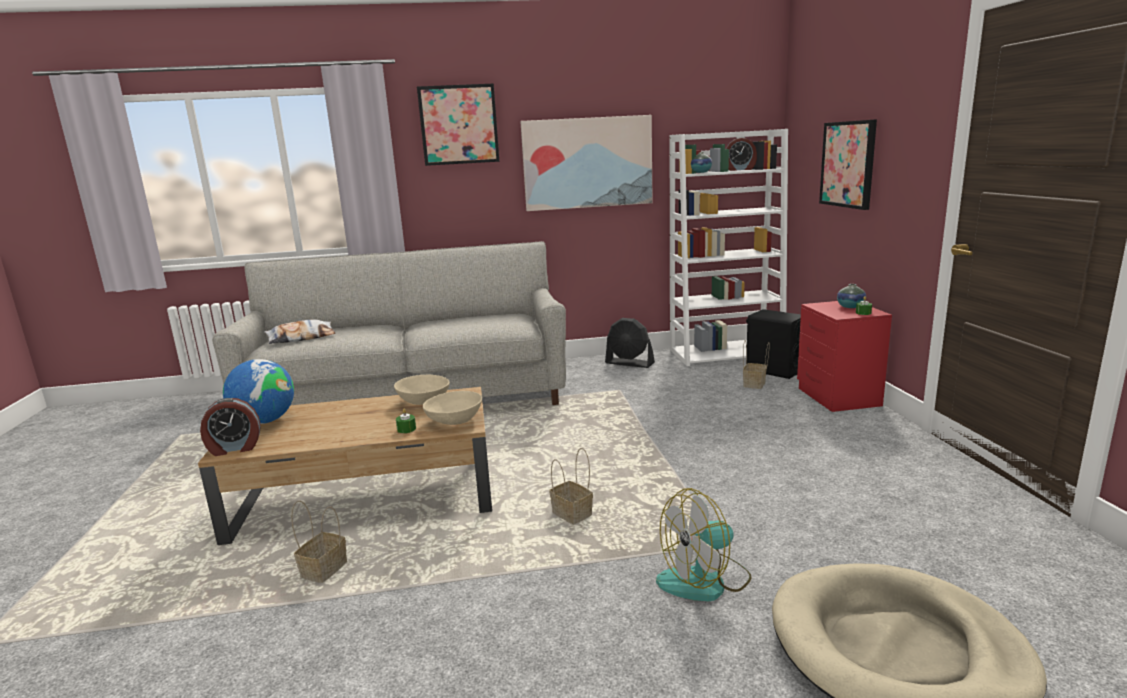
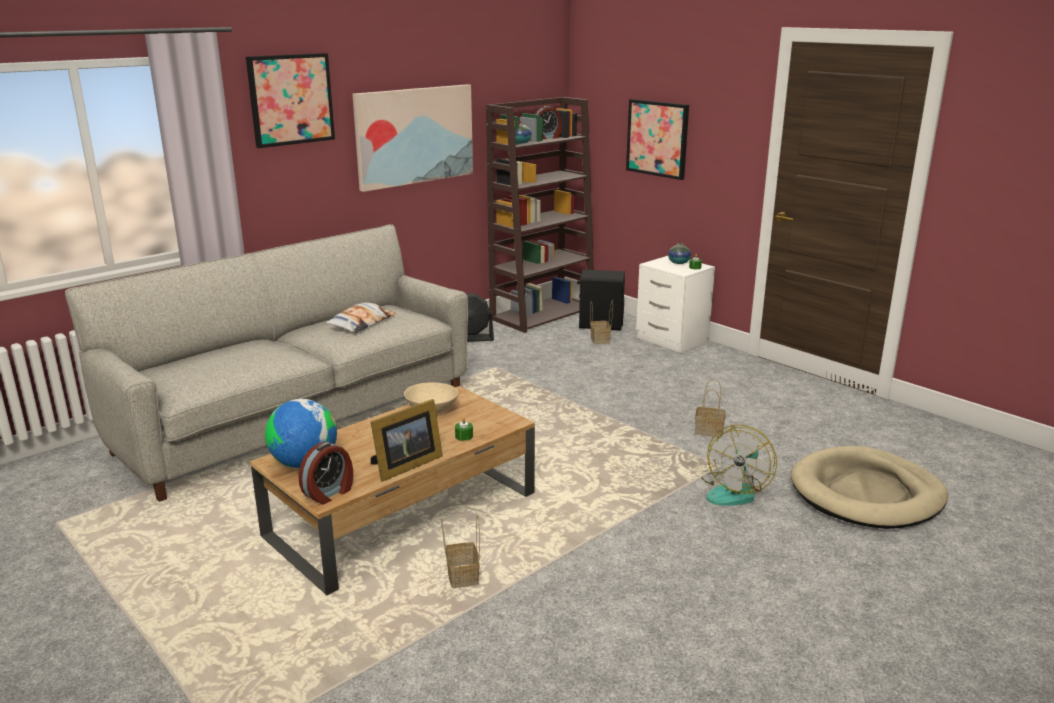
camera: 35 degrees left, 5 degrees up
pillow [264,319,335,344] -> pillow moved to [325,302,396,333]
beige bowl [423,391,482,425] -> none
basket [550,448,593,524] -> basket moved to [695,378,726,437]
white bookcase [670,129,788,366] -> brown bookcase [486,97,594,333]
red nightstand [797,301,892,412] -> white nightstand [636,256,715,353]
none -> picture frame [370,399,443,482]

